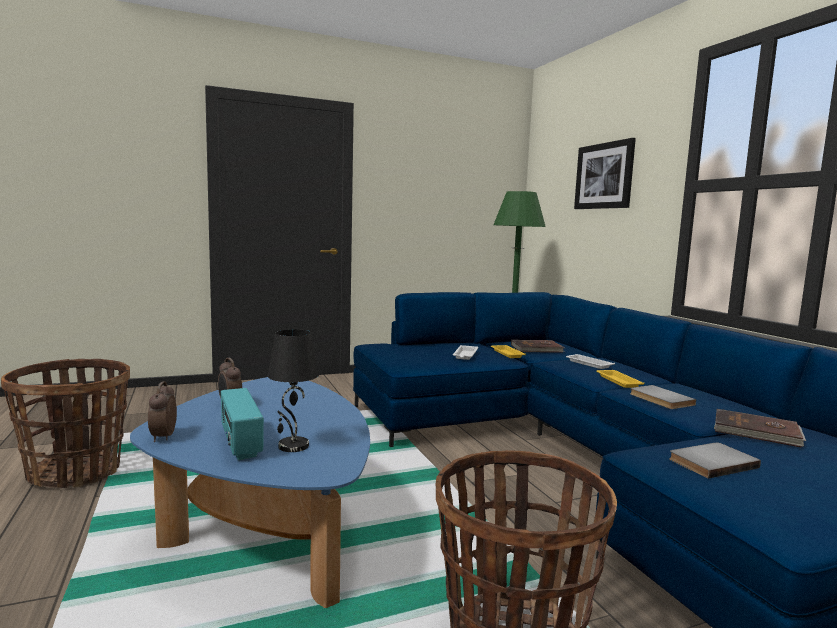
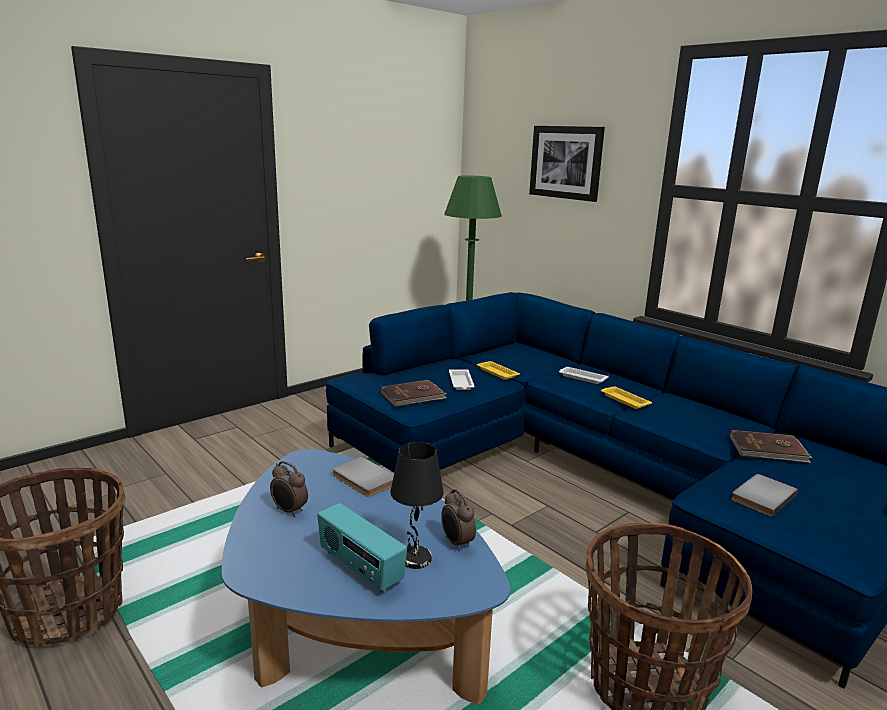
camera: 20 degrees left, 10 degrees up
alarm clock [148,381,177,442] -> alarm clock moved to [441,489,476,551]
brown book [511,340,565,353] -> brown book moved to [380,380,447,407]
grey book [630,385,696,409] -> grey book moved to [332,456,394,497]

